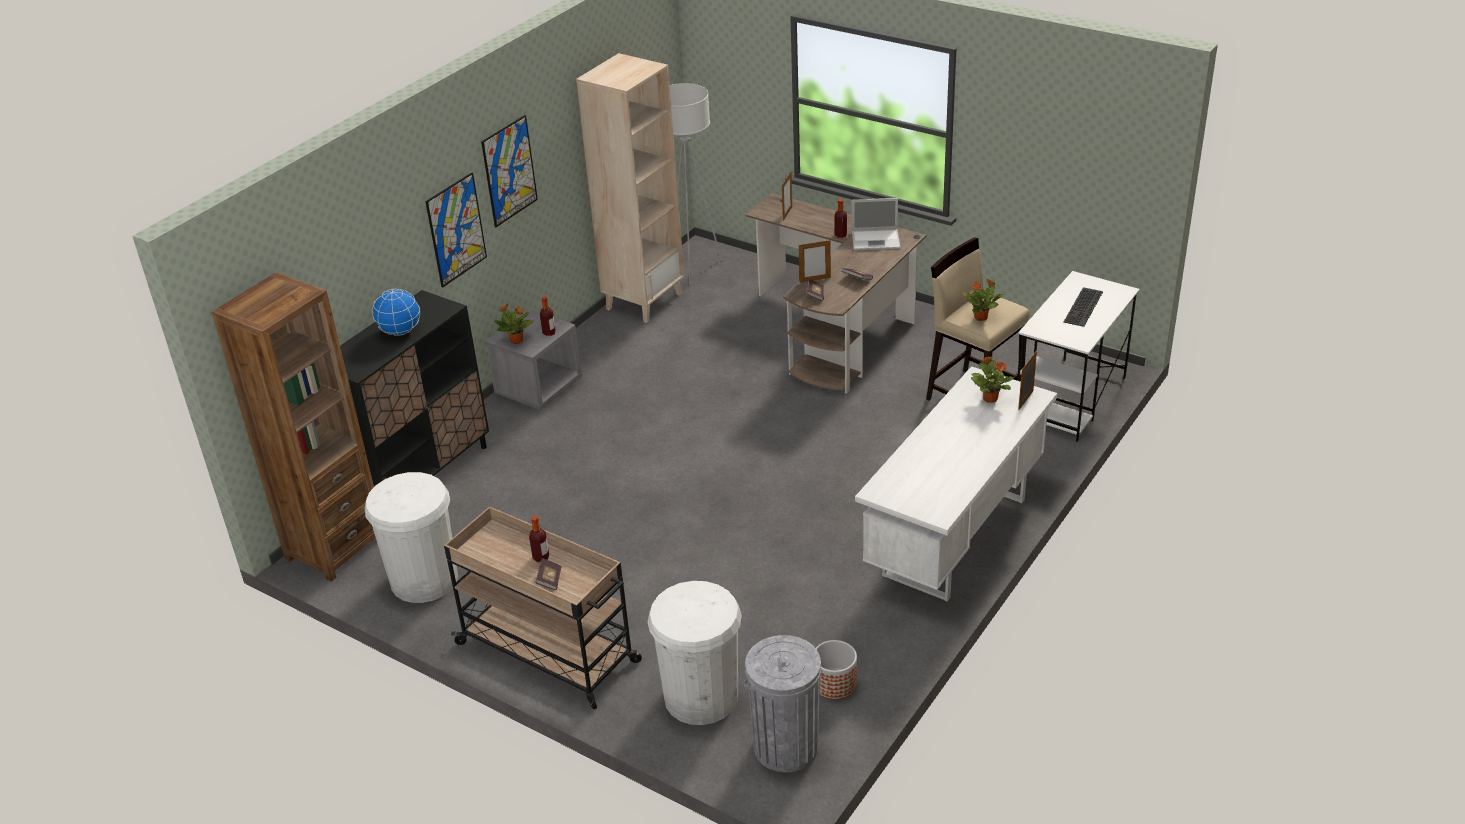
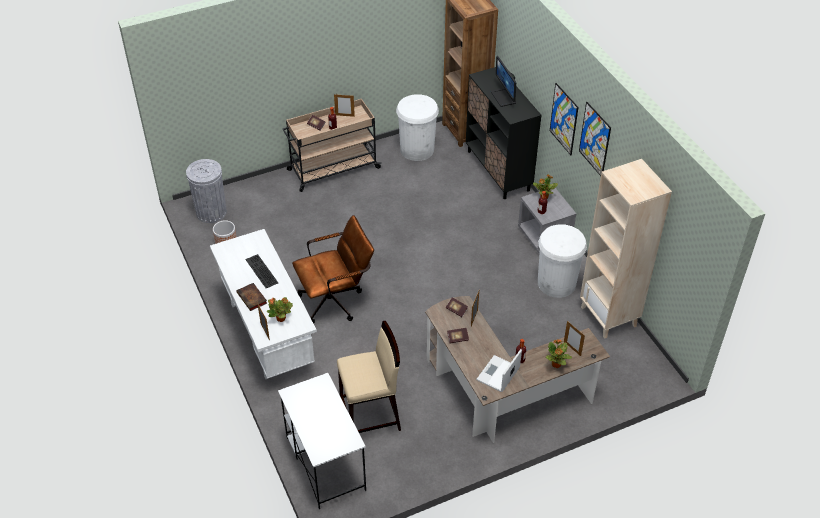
camera: 120 degrees right, 10 degrees up
globe [372,289,420,336] -> monitor [491,56,516,107]
white trash can [648,581,742,725] -> white trash can moved to [538,224,587,298]
white floor lamp [670,83,722,285] -> none
potted plant [962,279,1004,321] -> potted plant moved to [546,340,572,368]
keyboard [1064,287,1103,327] -> keyboard moved to [245,254,278,288]
none -> book [236,283,267,311]
none -> brown office chair [292,215,374,324]
none -> picture frame [334,94,355,117]

